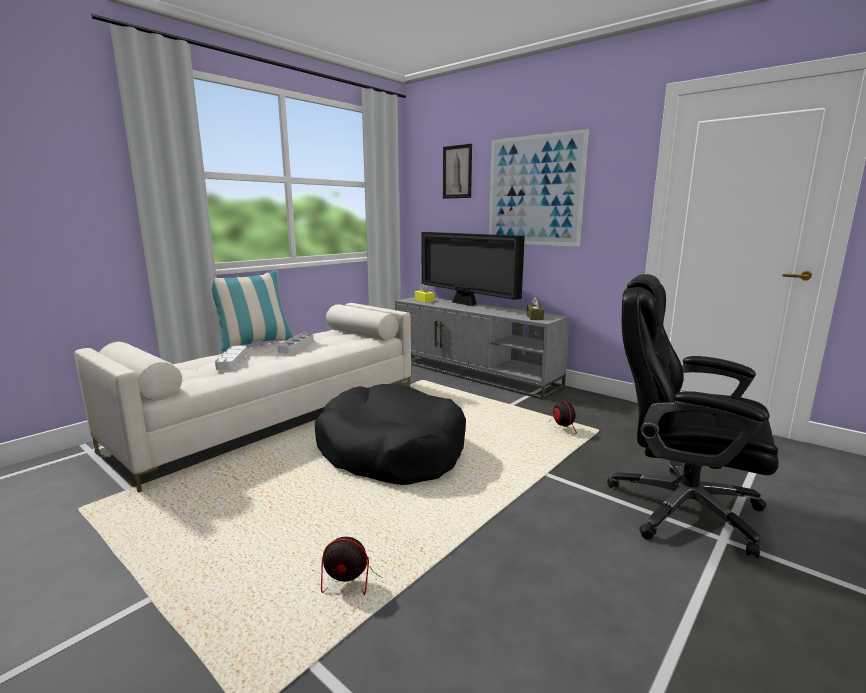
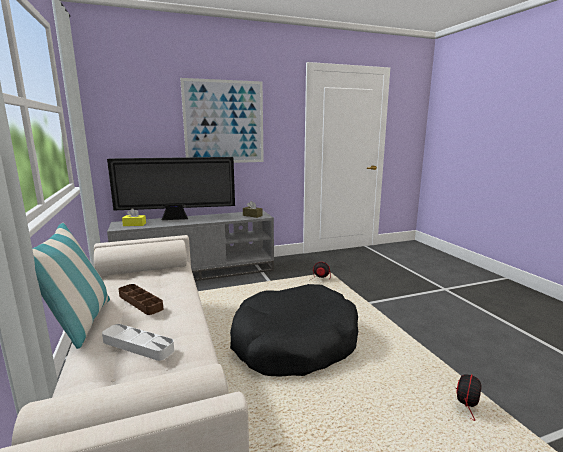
camera: 60 degrees left, 0 degrees up
white tray [277,333,314,354] -> brown tray [119,284,163,315]
picture [443,144,472,199] -> none
black office chair [607,274,779,558] -> none

